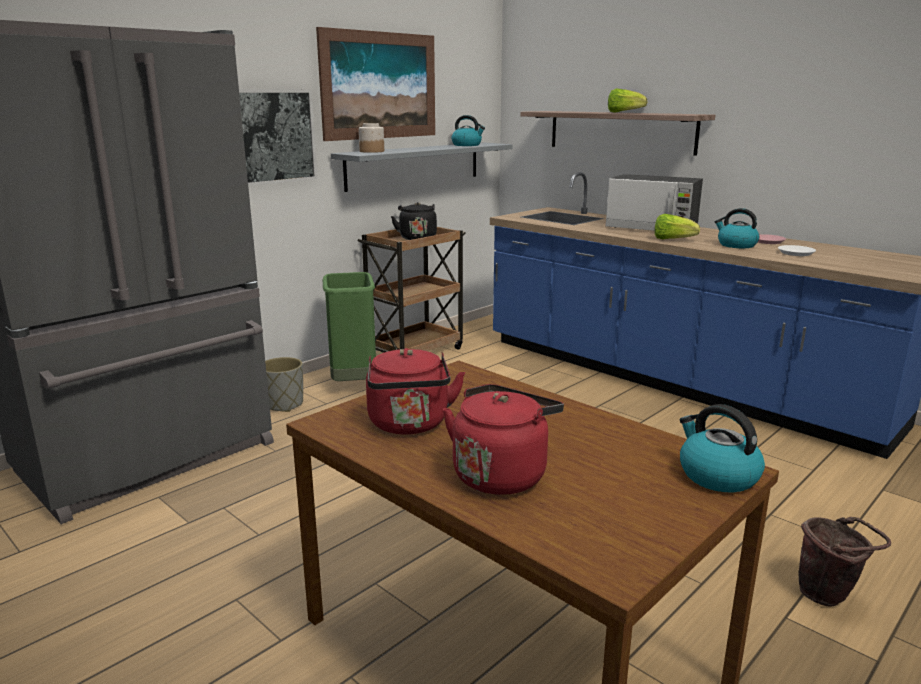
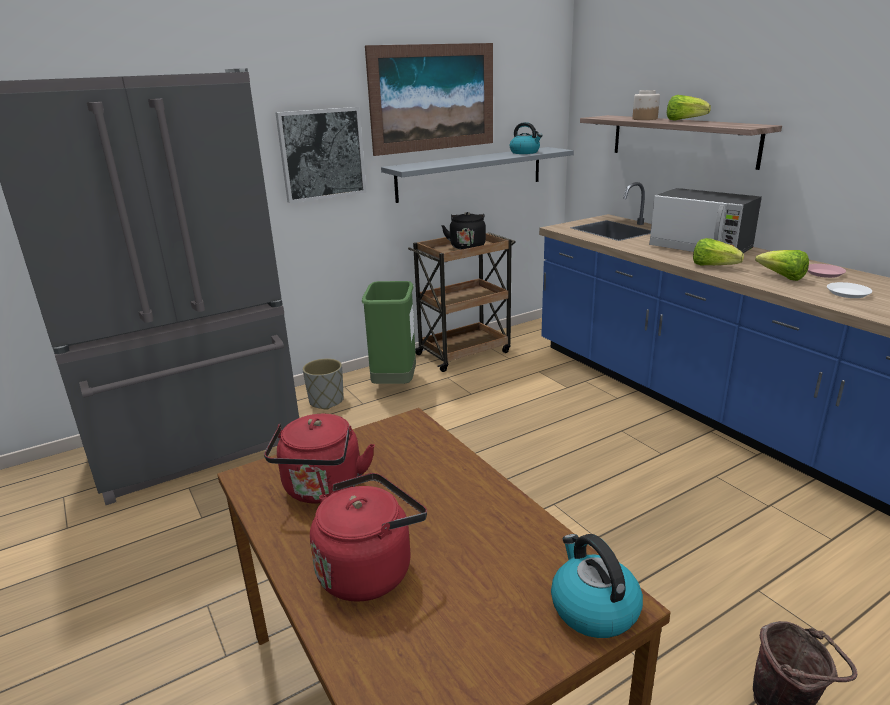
camera: 15 degrees right, 5 degrees up
jar [359,123,384,153] -> jar moved to [632,90,660,120]
kettle [715,208,759,248] -> lettuce [755,250,809,281]

